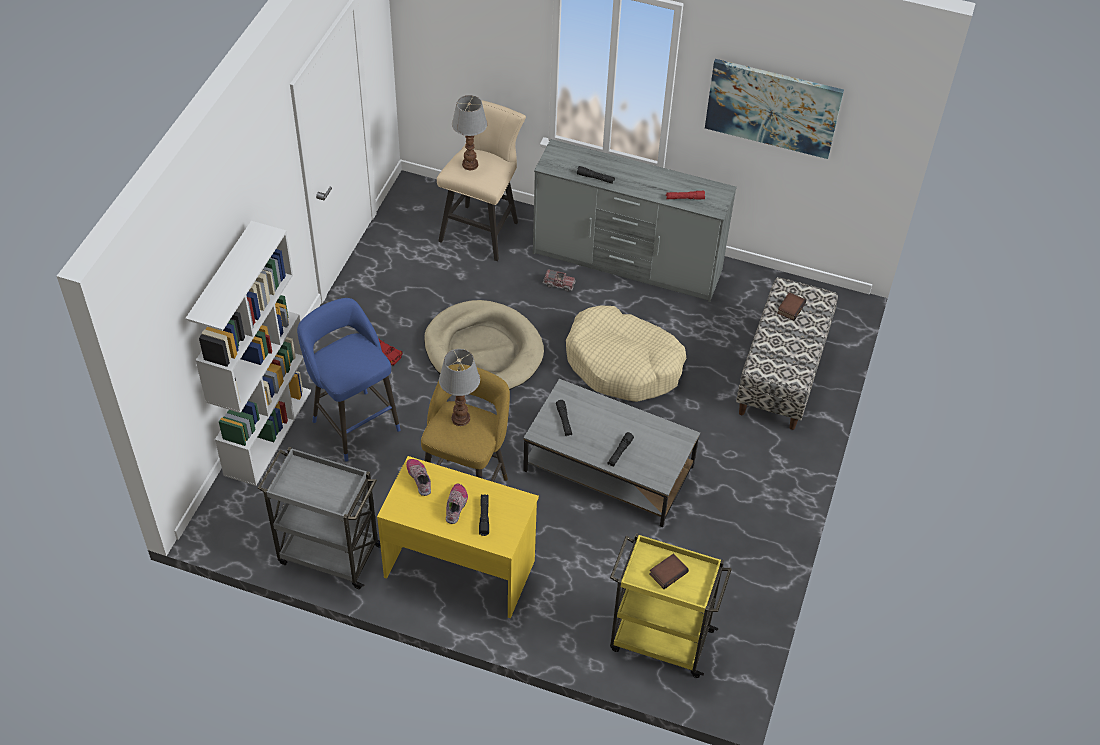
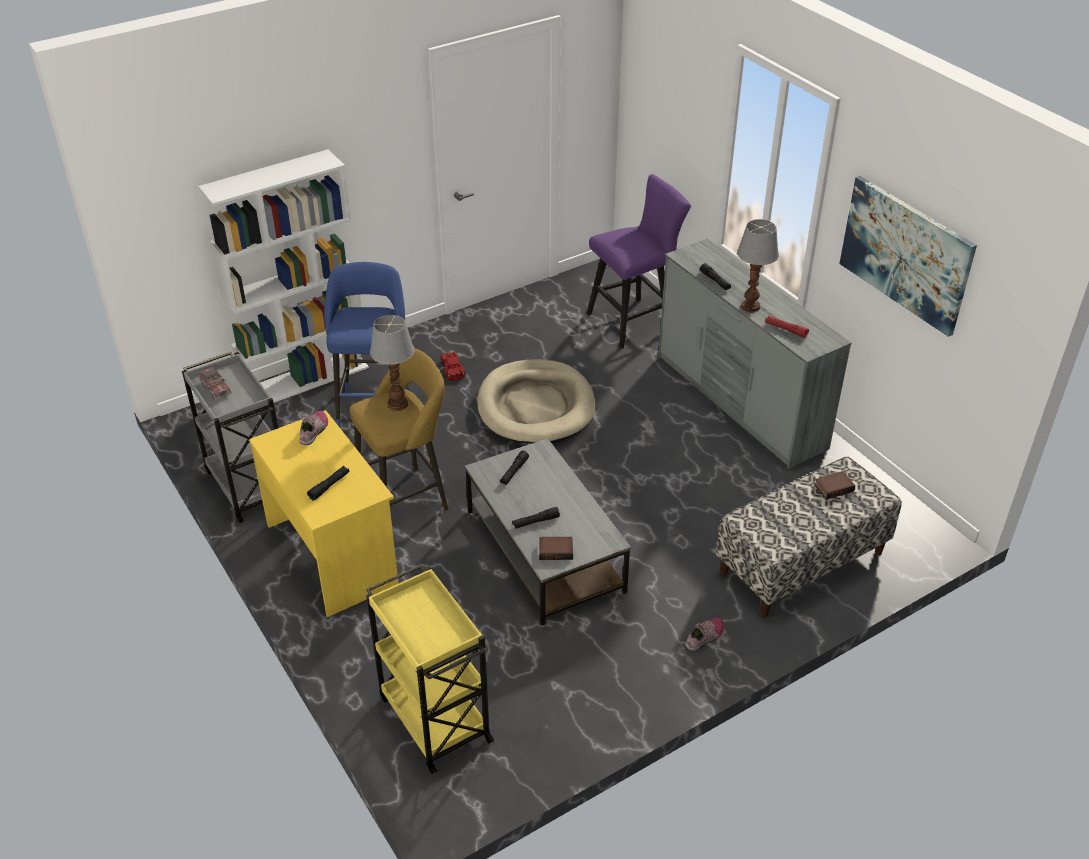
camera: 40 degrees right, 10 degrees down
beige stool [437,100,526,261] -> purple stool [587,174,691,349]
shoe [446,484,468,524] -> shoe moved to [685,617,724,651]
table lamp [452,95,487,170] -> table lamp moved to [737,219,779,312]
toy truck [543,269,576,291] -> toy truck moved to [199,366,232,400]
beige dog bed [566,305,687,402] -> none
book [649,554,689,589] -> book moved to [539,537,573,560]

